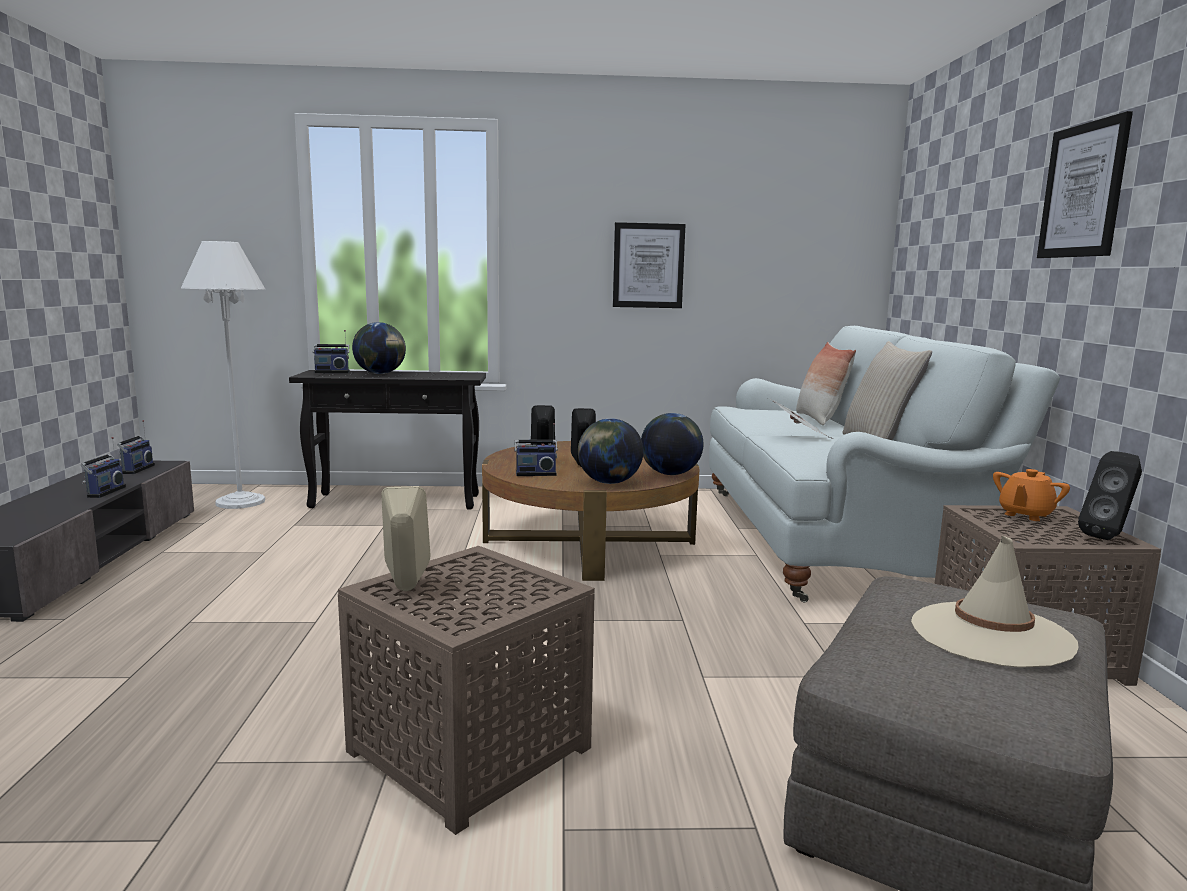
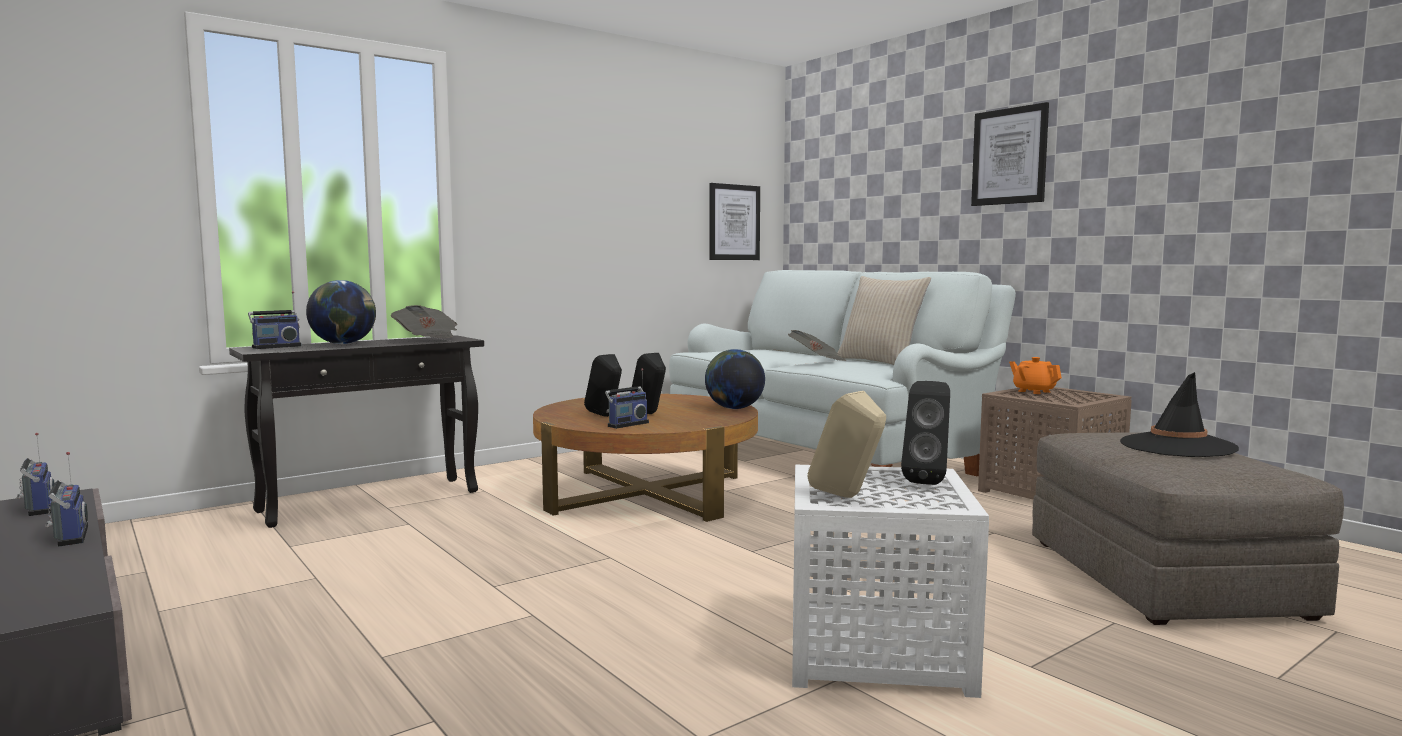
camera: 35 degrees left, 5 degrees down
white floor lamp [181,241,265,509] -> none
brown side table [338,546,595,835] -> white side table [792,465,989,698]
globe [578,418,643,484] -> none
picture [613,222,686,308] -> picture moved to [709,183,760,260]
pillow [796,342,856,426] -> none
beige hat [911,536,1079,668] -> black hat [1120,372,1239,457]
orange teapot [993,469,1070,521] -> orange teapot turned 135 degrees clockwise [1009,357,1062,394]
black speaker [1078,451,1142,540] -> black speaker moved to [901,381,950,485]
none -> newspaper [391,305,457,338]

